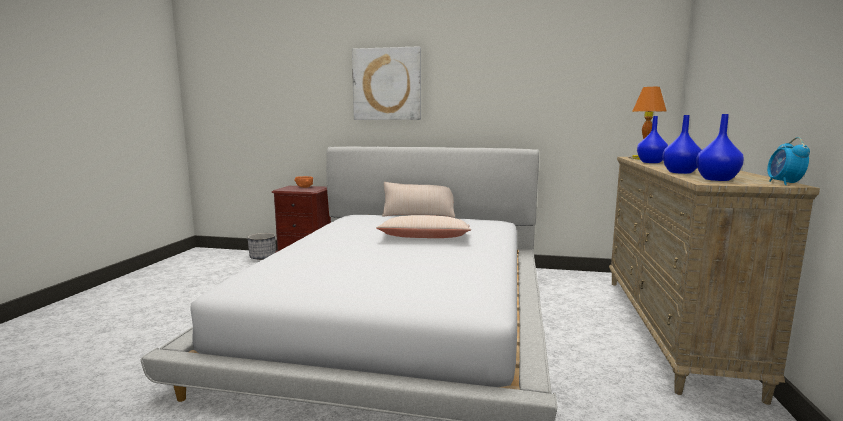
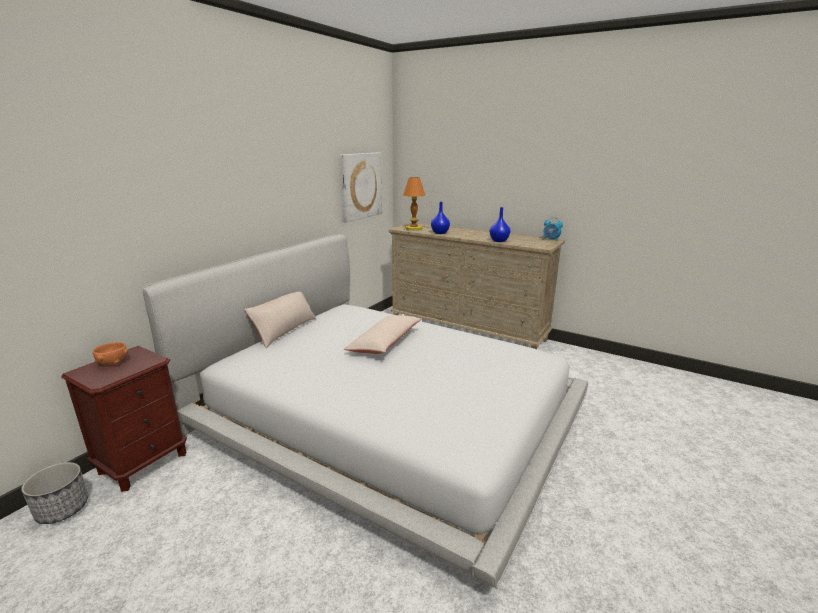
camera: 70 degrees left, 10 degrees up
picture [352,46,421,120] -> picture moved to [339,153,382,223]
blue vase [696,114,744,181] -> none

